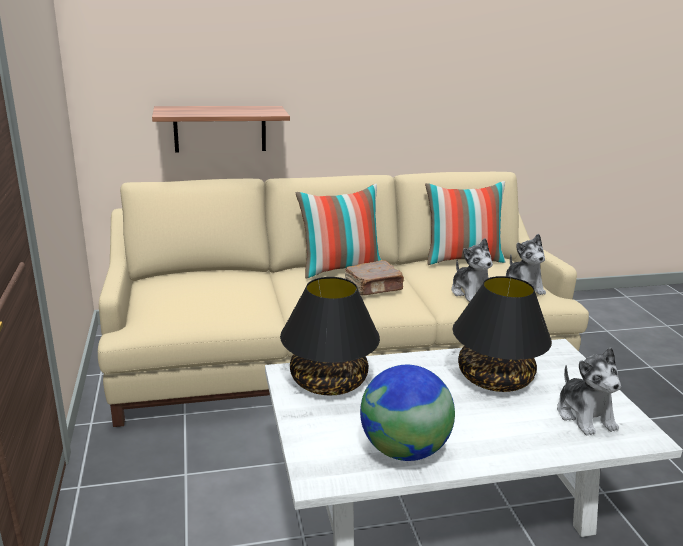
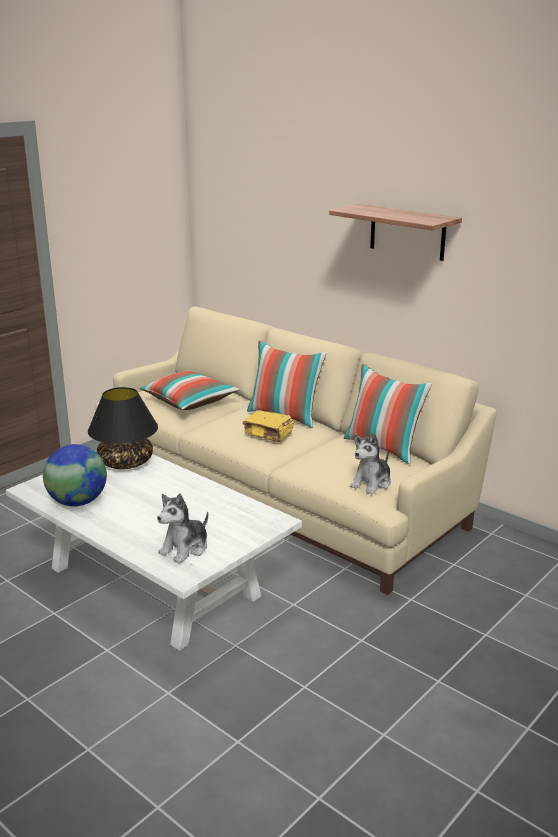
camera: 55 degrees right, 0 degrees up
shelf [152,106,290,152] -> shelf moved to [329,204,462,261]
brown book [345,260,404,295] -> yellow book [243,410,294,442]
plush toy [451,238,493,302] -> none
black table lamp [452,276,552,392] -> none
none -> pillow [140,371,240,410]

